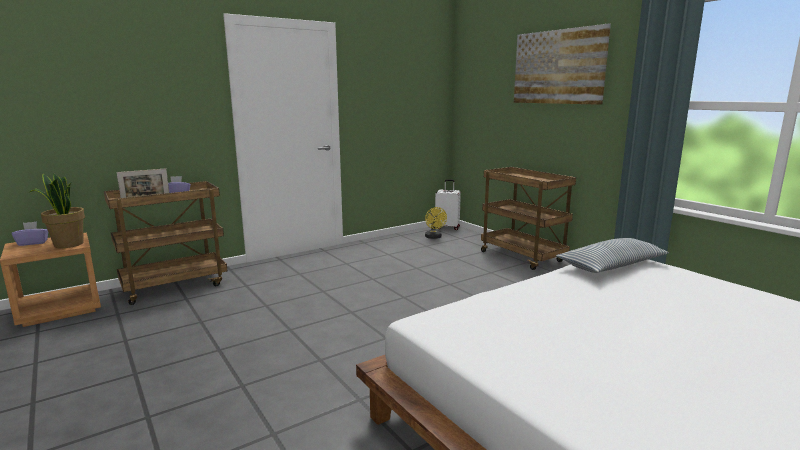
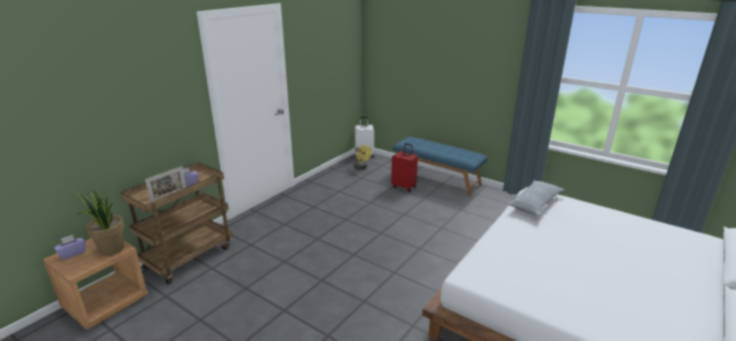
camera: 20 degrees left, 10 degrees up
brown cart [481,167,576,270] -> blue bench [393,137,488,196]
picture [514,23,611,105] -> none
none -> red suitcase [391,143,418,192]

